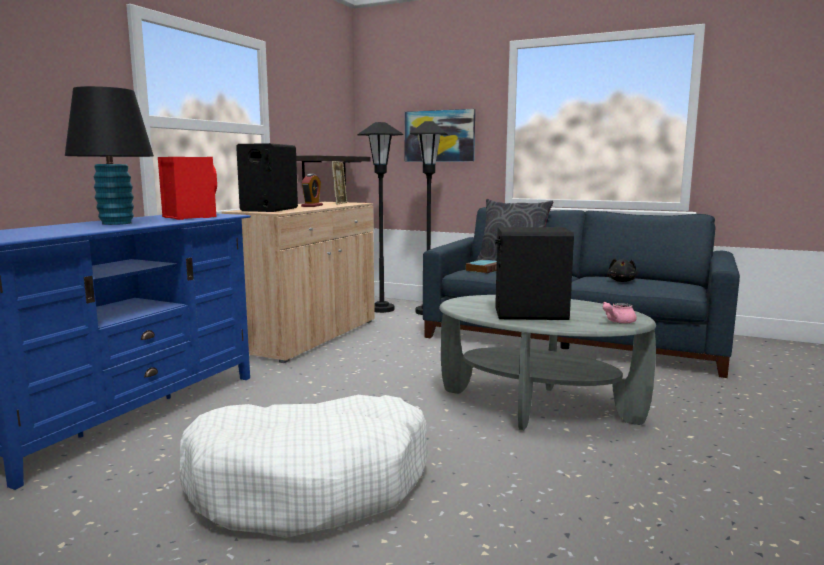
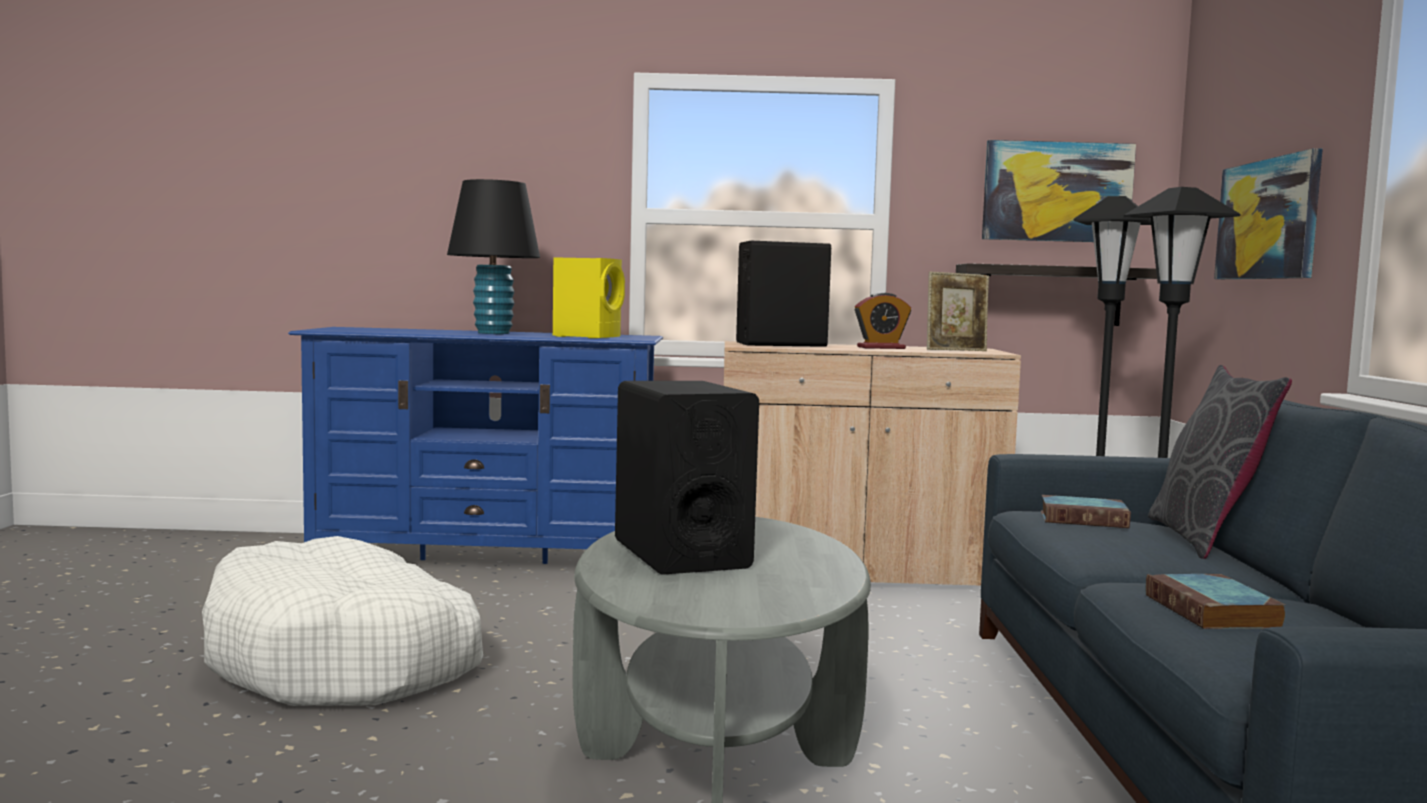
camera: 65 degrees right, 5 degrees down
red speaker [158,157,217,220] -> yellow speaker [553,257,625,338]
pink teapot [603,302,637,324] -> none
black plush toy [608,258,637,282] -> book [1146,574,1286,629]
none -> picture [982,140,1136,242]

